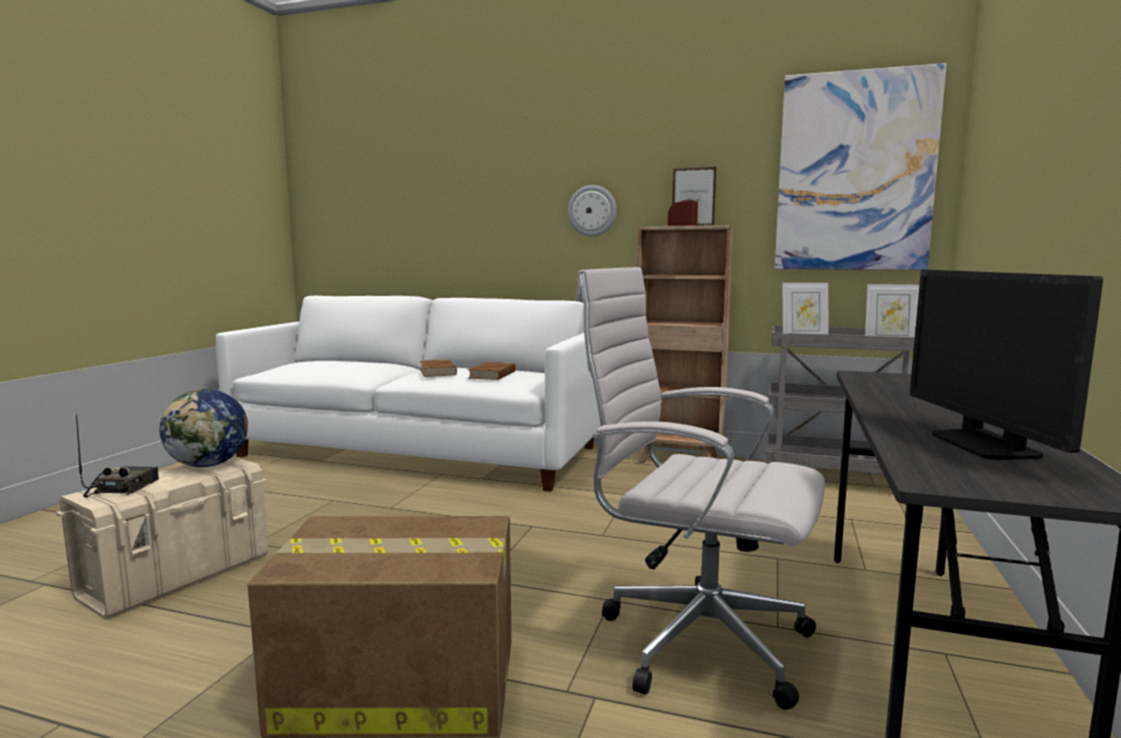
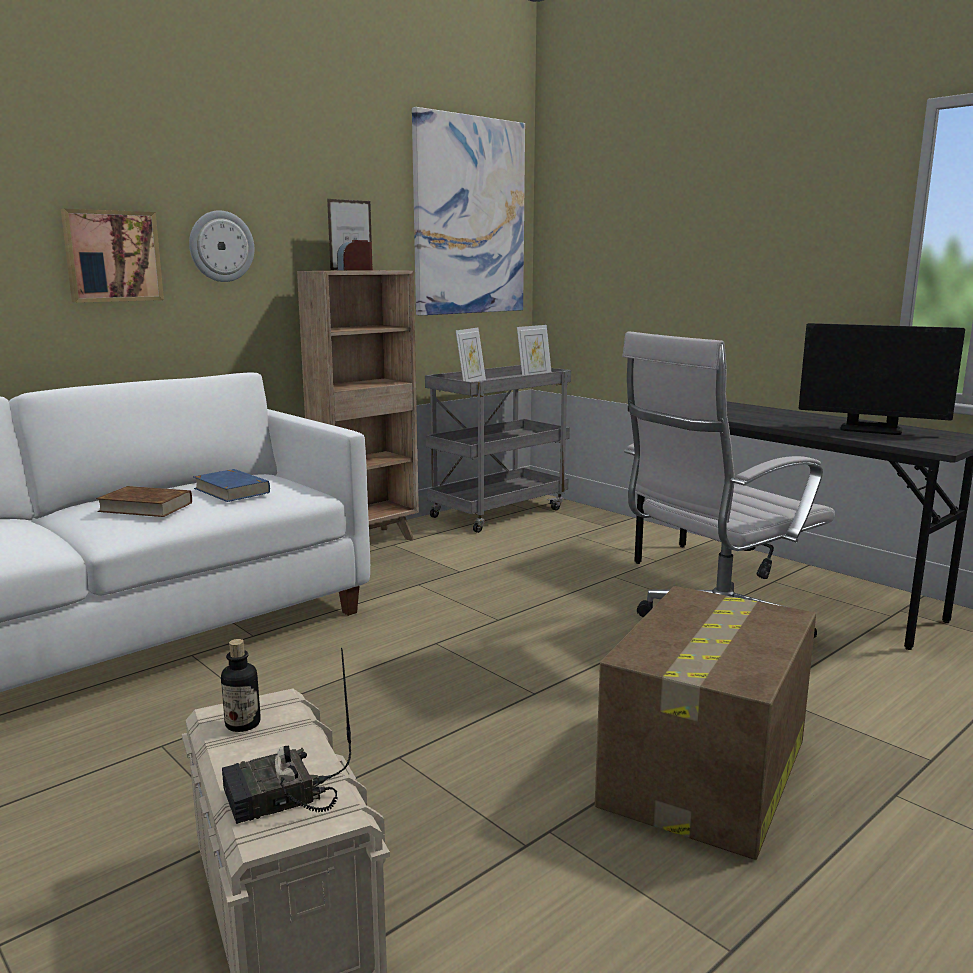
camera: 60 degrees left, 5 degrees up
radio [76,414,159,498] -> radio turned 60 degrees counterclockwise [222,648,351,824]
globe [159,389,248,467] -> bottle [221,639,261,732]
brown book [468,362,516,380] -> blue book [193,469,270,502]
none -> picture [61,209,164,303]

